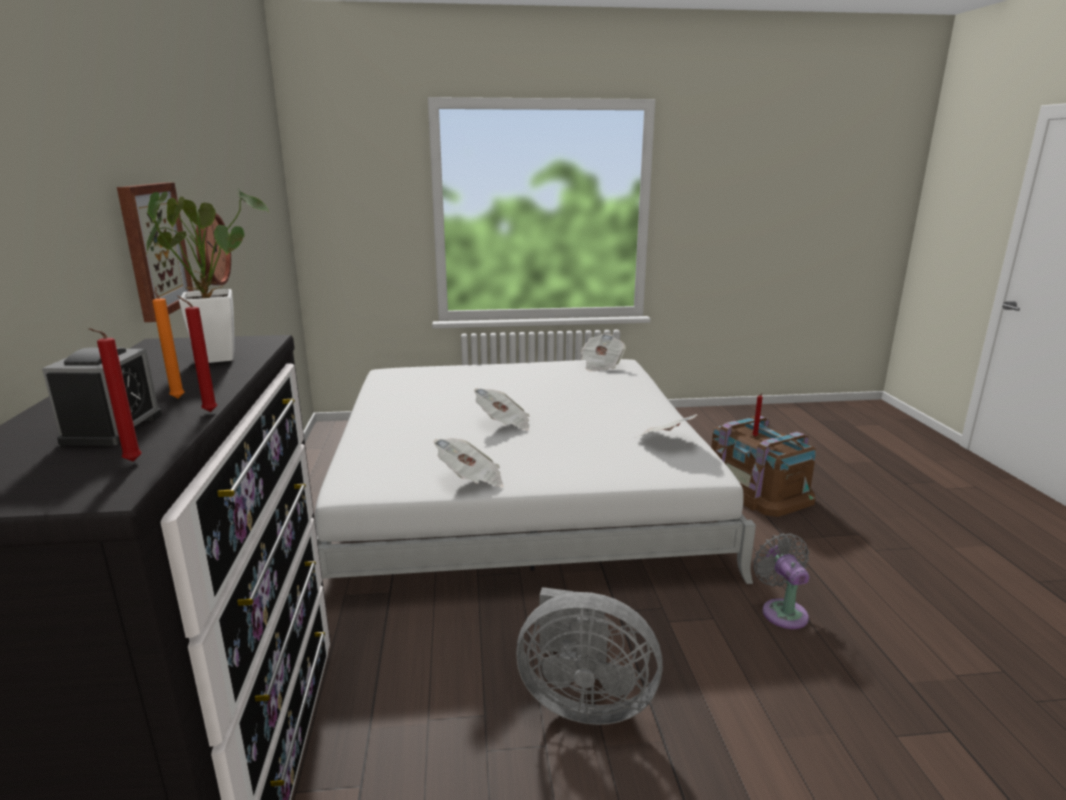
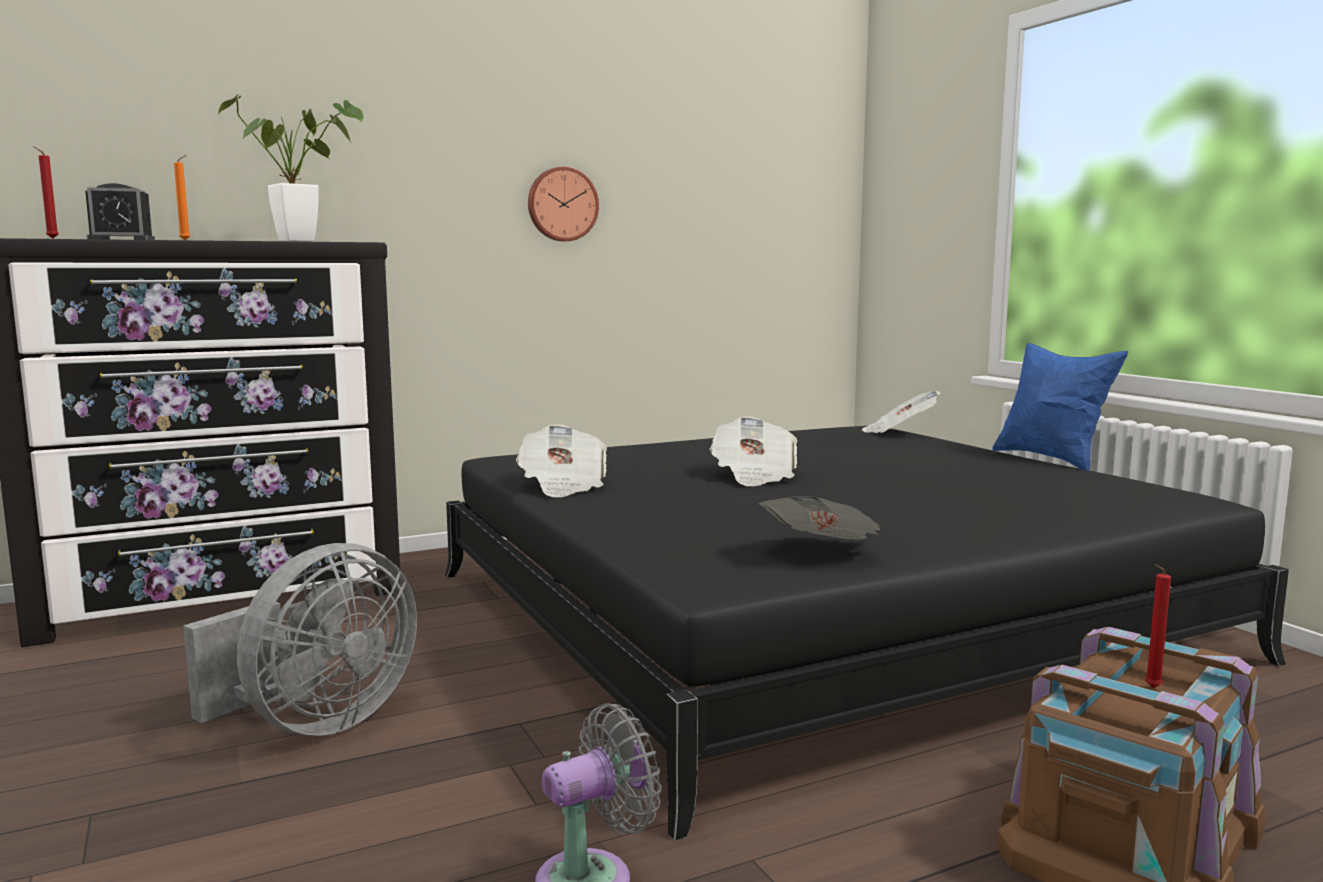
camera: 70 degrees right, 10 degrees down
picture [117,183,194,322] -> none
red candle [177,295,217,412] -> none
white bed [315,359,756,584] -> black bed [445,426,1289,840]
grey fan [516,587,663,725] -> grey fan turned 135 degrees counterclockwise [183,543,417,736]
newspaper [581,334,626,372] -> newspaper moved to [861,391,941,433]
none -> blue pillow [992,343,1128,471]

